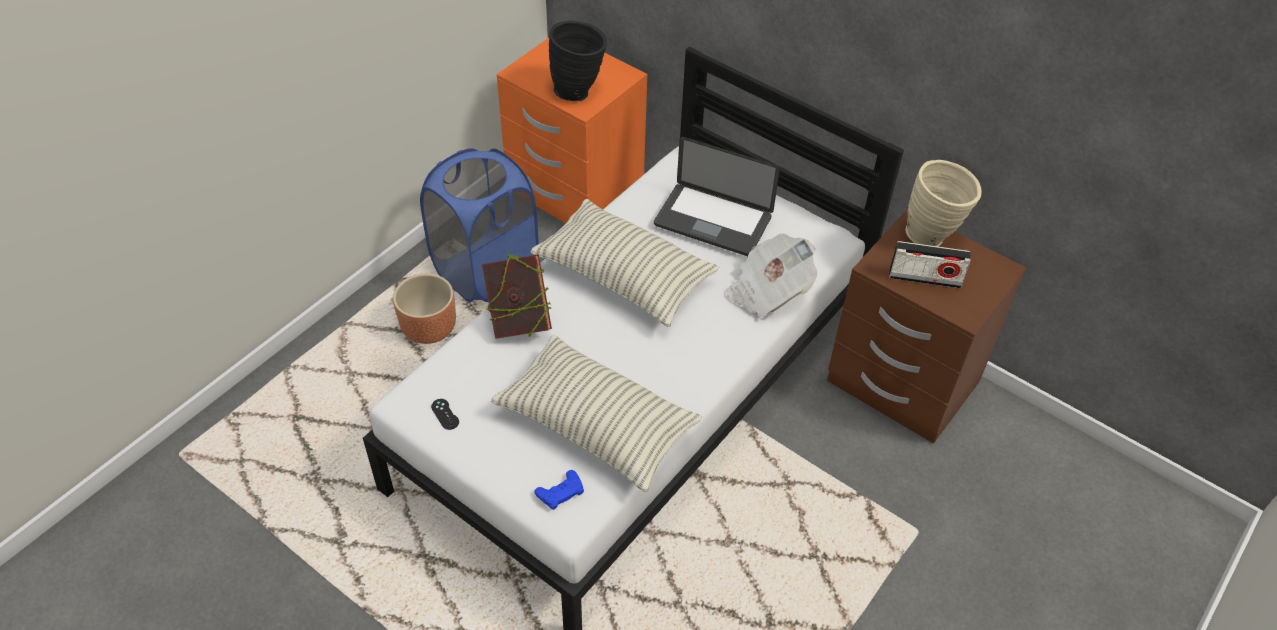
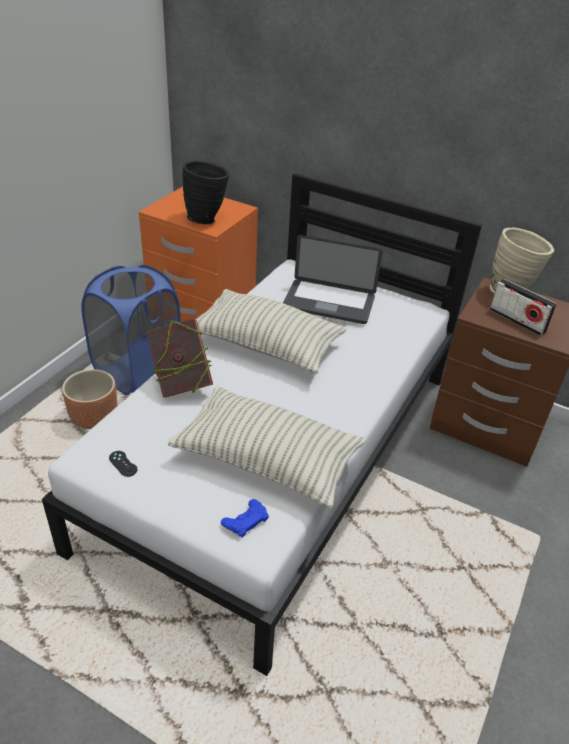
camera: 10 degrees left, 10 degrees down
newspaper [726,233,817,318] -> none
radio [889,241,971,288] -> radio turned 45 degrees clockwise [490,279,557,336]

